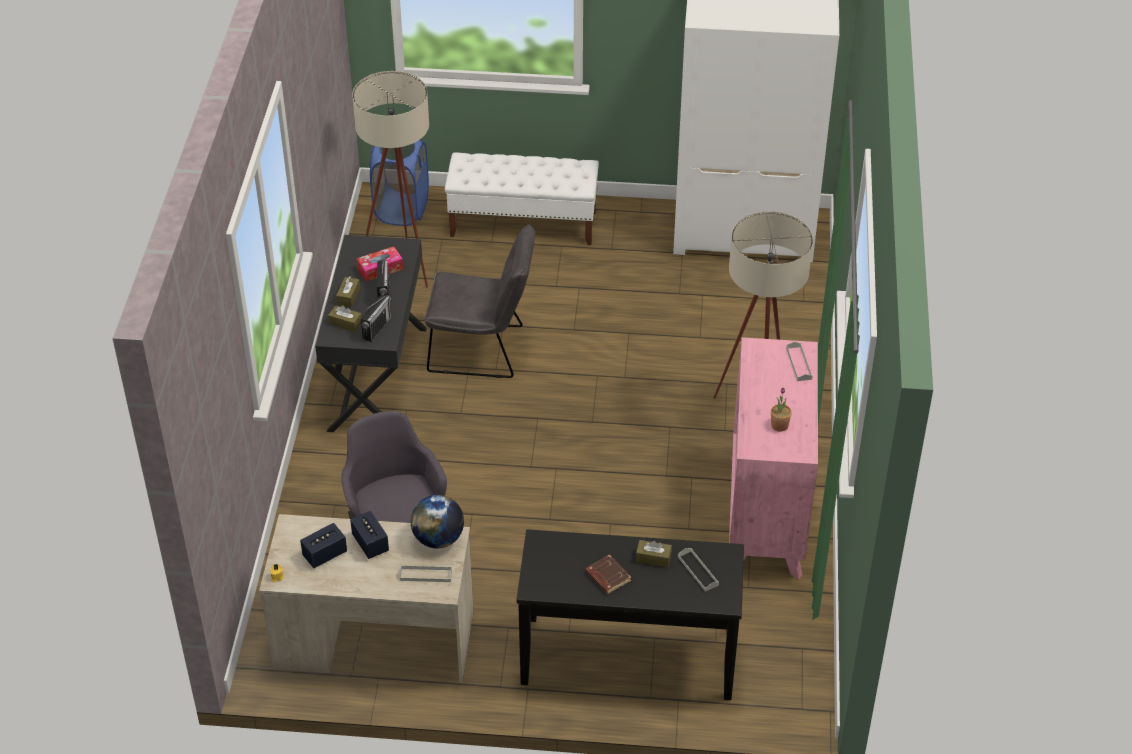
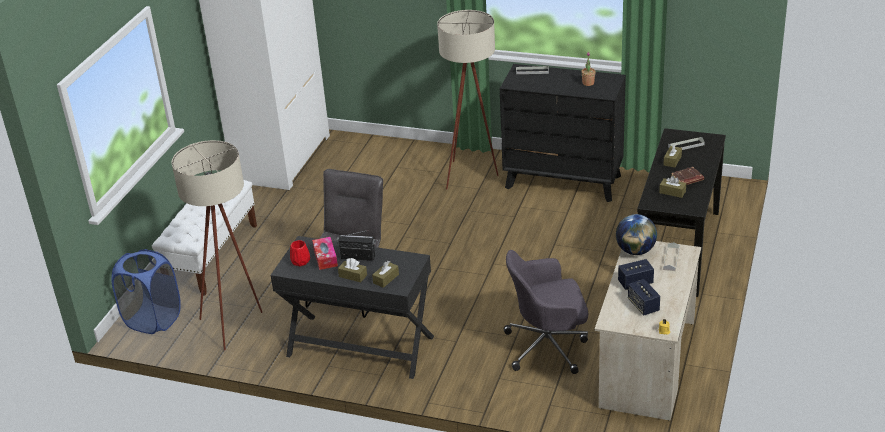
camera: 75 degrees left, 10 degrees down
radio [361,295,391,342] -> none
pink dresser [729,337,818,579] -> black dresser [500,64,626,202]
none -> red vase [290,240,310,266]
none -> brown tissue box [659,176,686,198]

